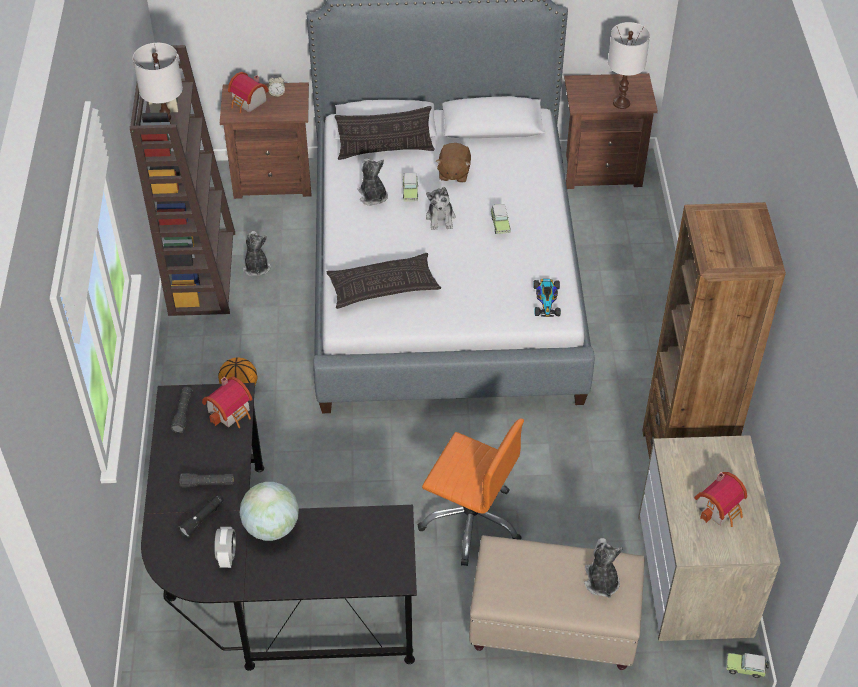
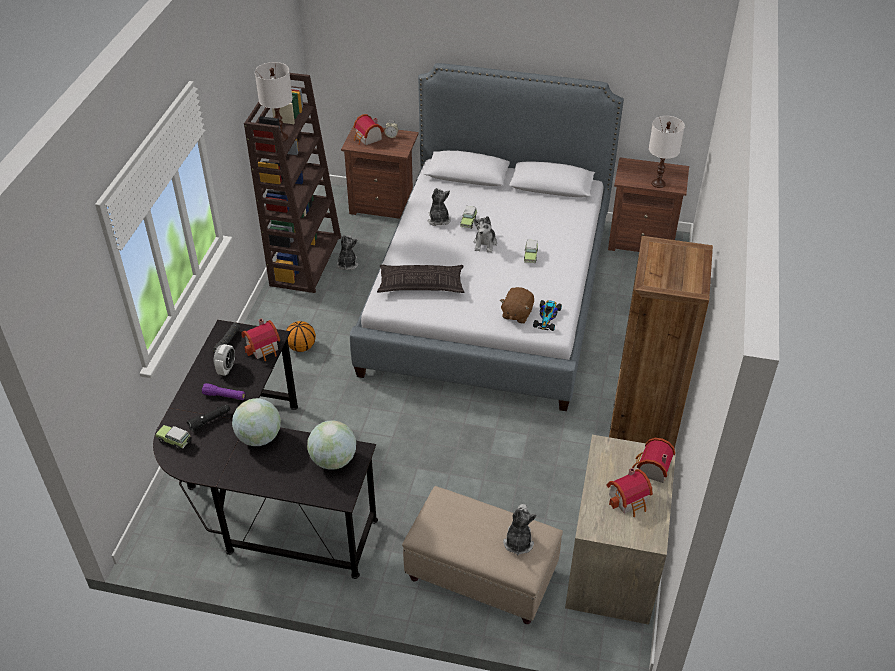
camera: 15 degrees right, 5 degrees down
black flashlight [179,473,234,487] -> purple flashlight [202,383,245,400]
alarm clock [214,527,236,568] -> alarm clock moved to [214,344,235,376]
pillow [335,106,435,160] -> none
orange office chair [418,418,524,566] -> none
brown plush toy [436,143,471,183] -> brown plush toy moved to [500,287,534,324]
toy car [726,653,769,678] -> toy car moved to [155,425,192,449]
none -> globe [307,420,356,470]
none -> toy house [632,438,675,483]

